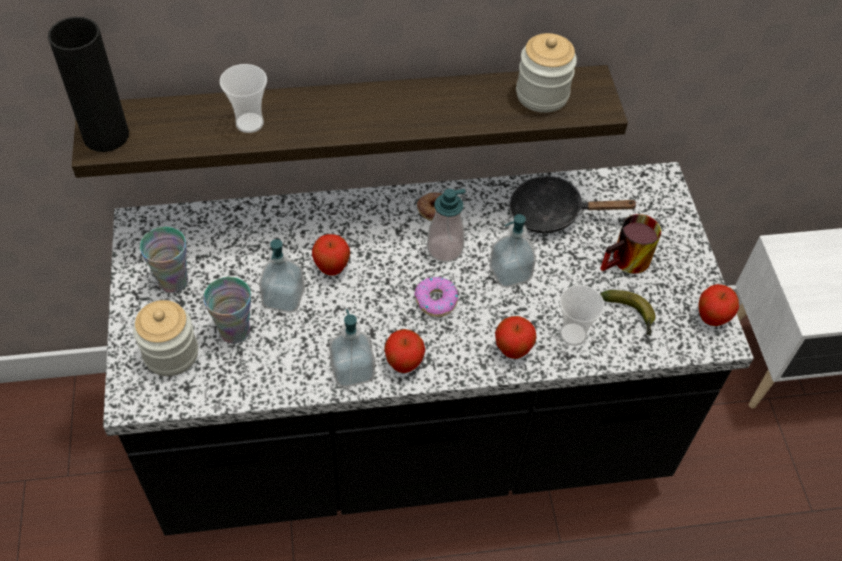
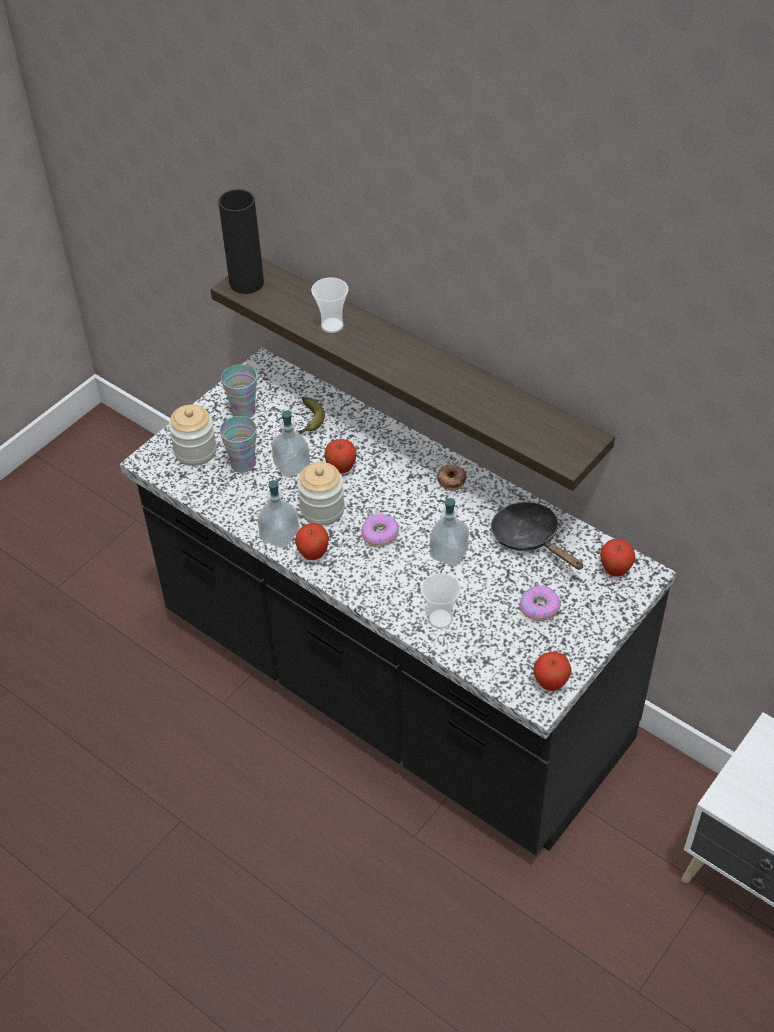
camera: 50 degrees right, 5 degrees down
soap dispenser [427,189,465,262] -> none
apple [495,316,537,359] -> apple moved to [600,539,635,577]
jar [516,33,577,113] -> jar moved to [297,462,345,526]
mug [600,214,661,274] -> donut [520,585,561,621]
banana [600,290,655,336] -> banana moved to [297,397,325,434]

